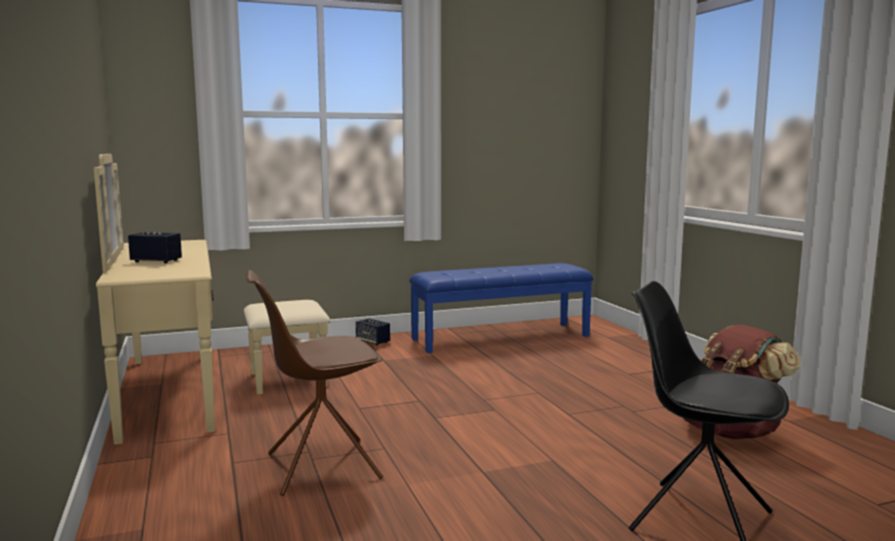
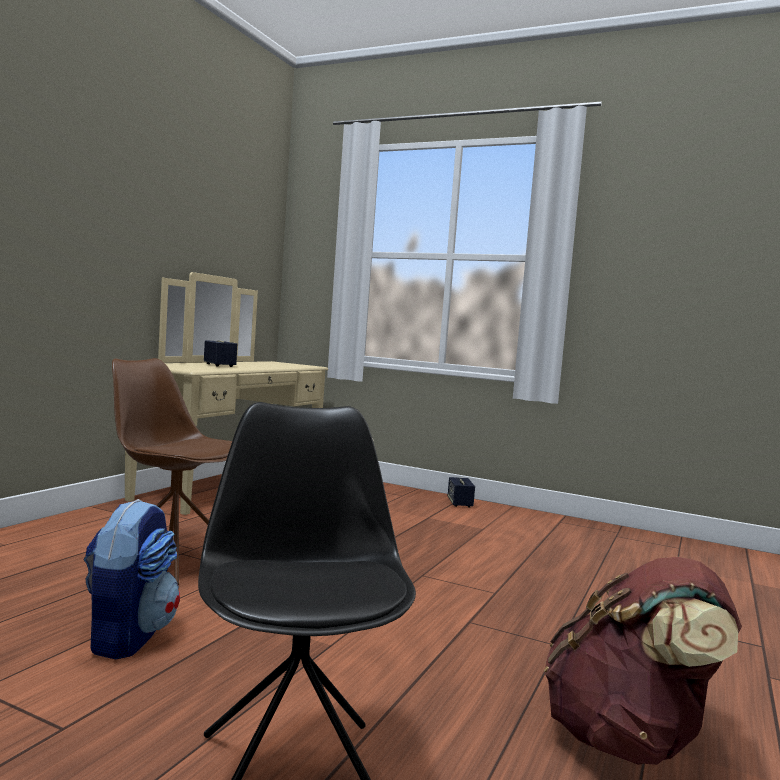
camera: 45 degrees right, 5 degrees down
blue bench [409,263,594,353] -> none
none -> backpack [83,499,180,659]

